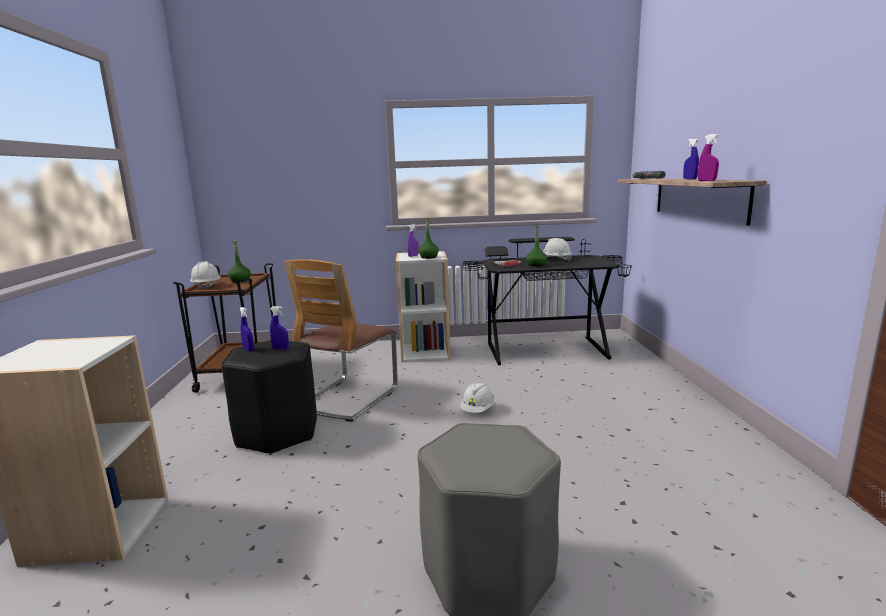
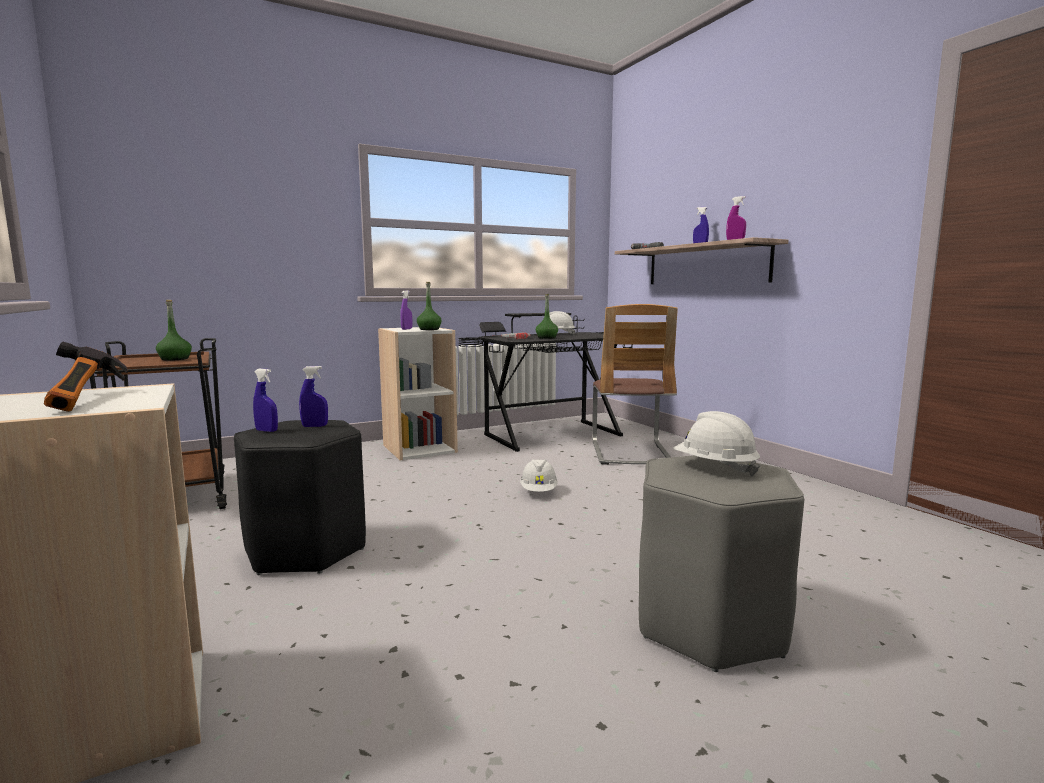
camera: 25 degrees left, 5 degrees down
white hard hat [190,261,221,290] -> white hard hat moved to [673,411,761,477]
chair [284,259,398,422] -> chair moved to [592,304,678,465]
none -> hammer [44,342,128,412]

